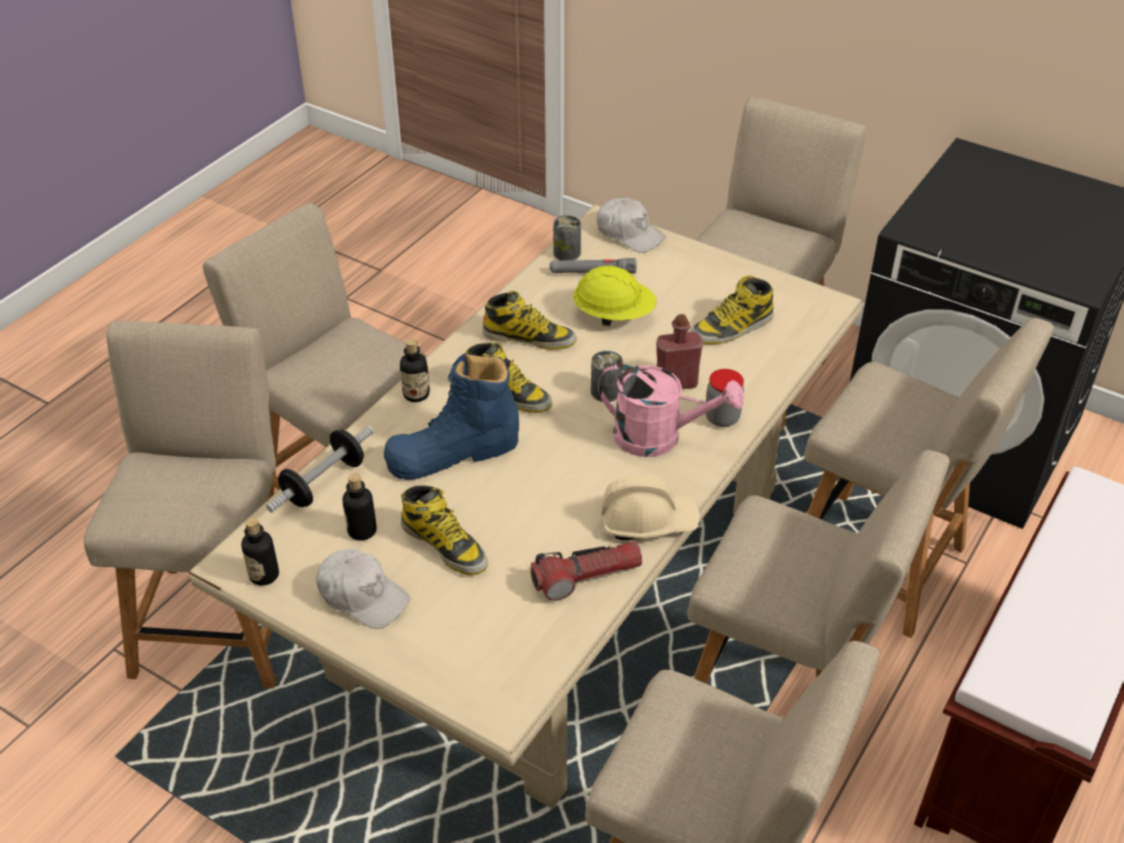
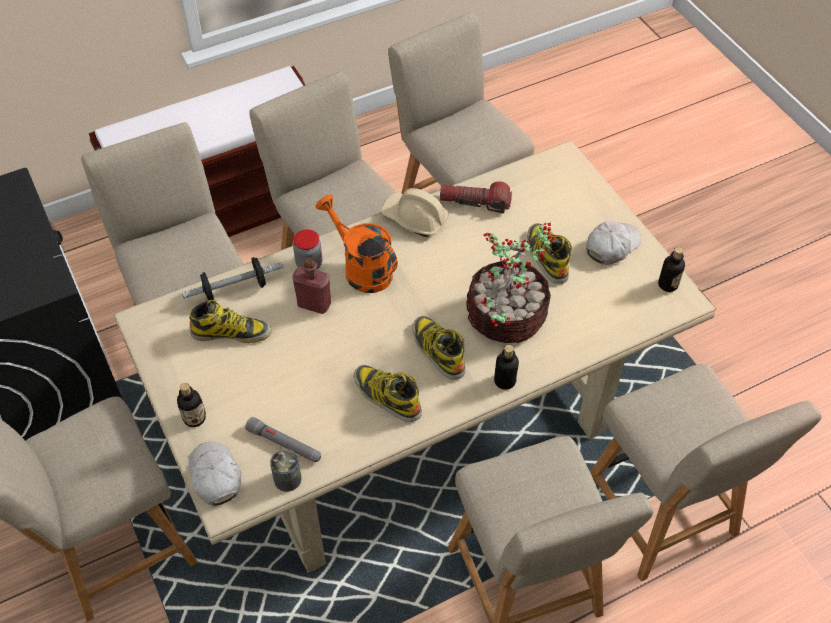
camera: 150 degrees left, 10 degrees up
beige chair [84,321,276,688] -> beige chair turned 60 degrees counterclockwise [590,364,822,581]
dumbbell [266,426,374,513] -> dumbbell moved to [182,257,284,301]
white cap [316,549,410,629] -> white cap turned 75 degrees clockwise [586,221,641,265]
bottle [343,473,377,541] -> bottle moved to [177,383,206,427]
blue boot [384,353,519,480] -> potted plant [466,222,555,343]
yellow hard hat [573,266,657,326] -> none
can [591,351,623,402] -> none
pink watering can [598,363,744,457] -> orange watering can [316,194,398,293]

